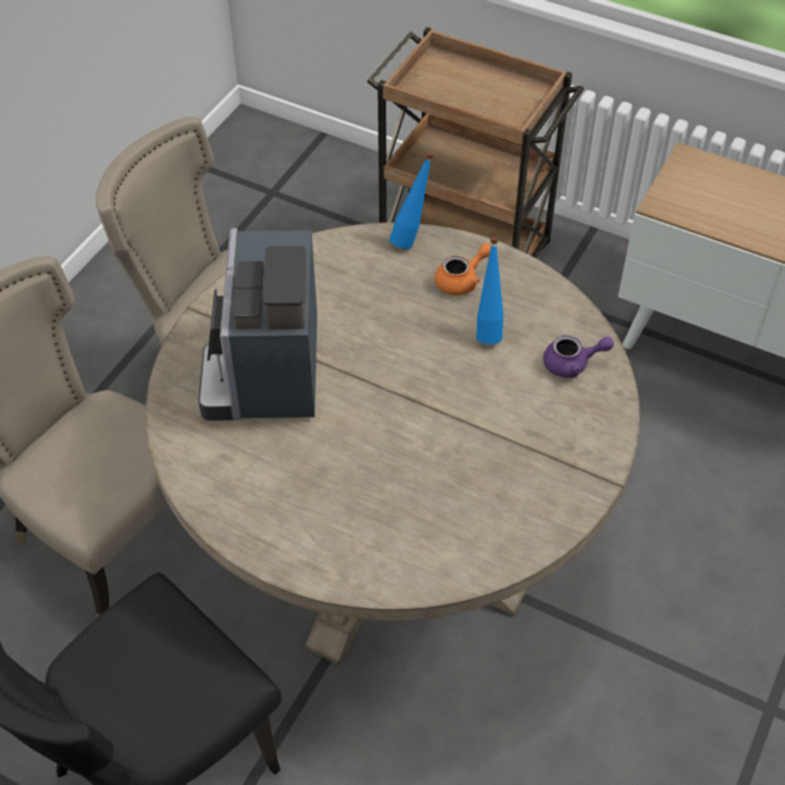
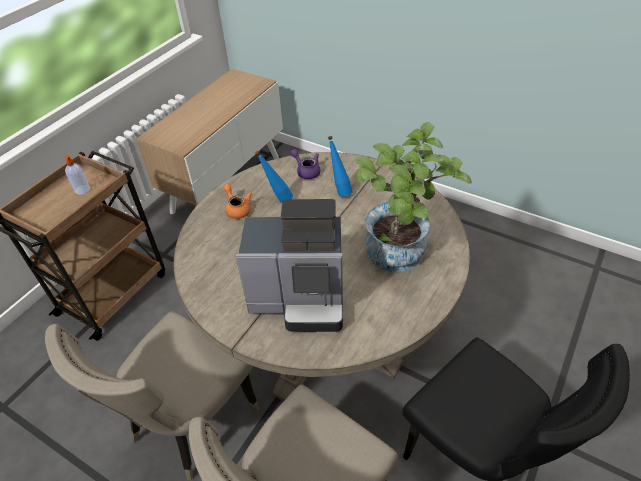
camera: 85 degrees left, 5 degrees down
blue bottle [390,152,434,249] -> blue bottle moved to [328,136,353,197]
purple teapot [543,335,614,378] -> purple teapot turned 45 degrees counterclockwise [290,149,321,179]
none -> soap dispenser [65,155,90,195]
none -> potted plant [354,122,472,272]

